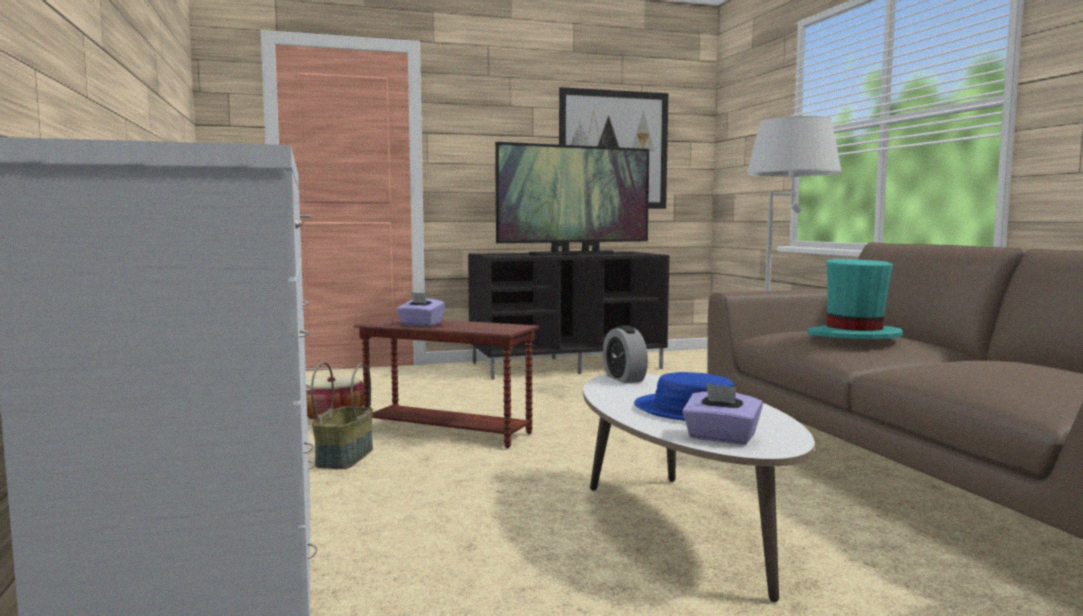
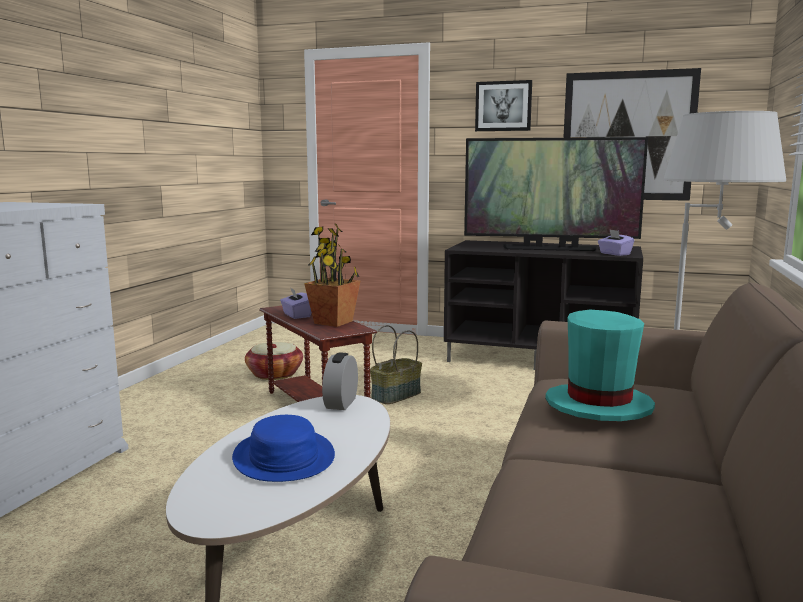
camera: 35 degrees right, 5 degrees up
basket [311,362,373,469] -> basket moved to [370,325,422,404]
purple tissue box [682,383,763,445] -> purple tissue box moved to [598,229,634,256]
none -> potted plant [304,223,360,327]
none -> picture [475,80,532,131]

